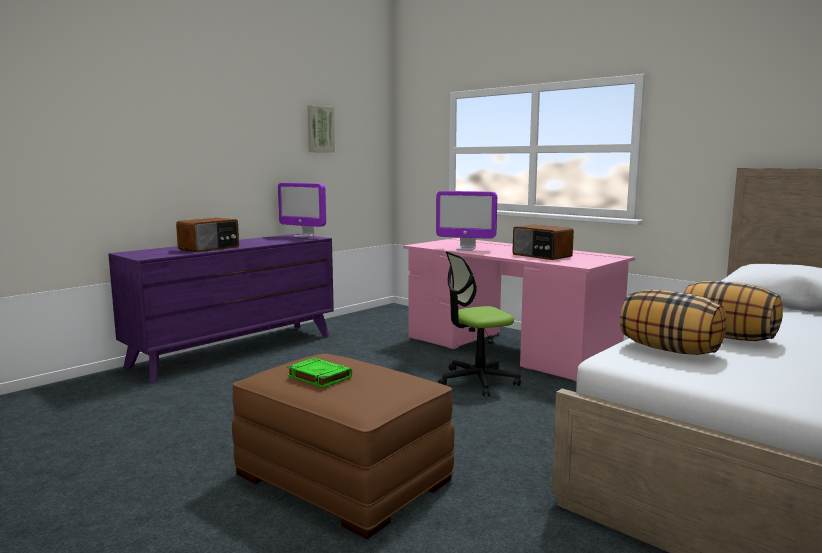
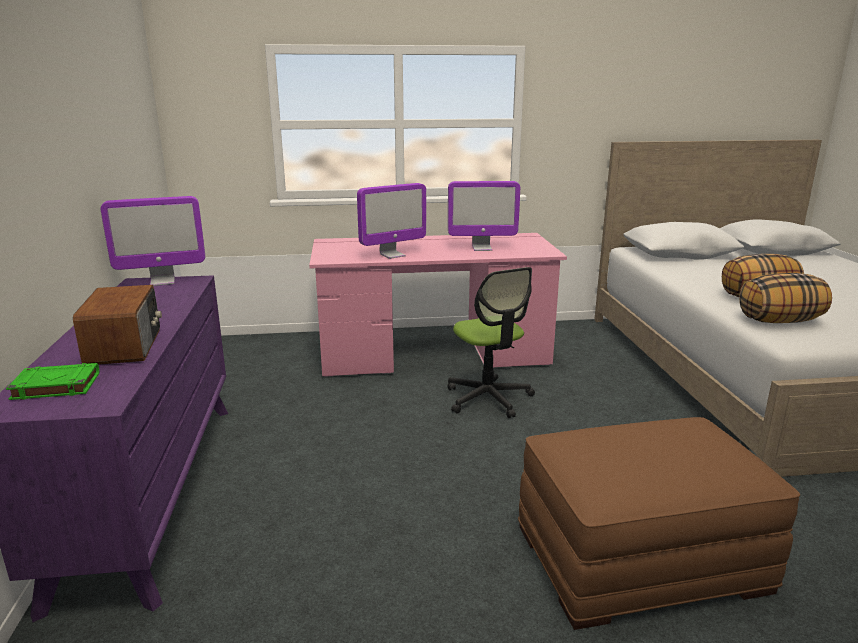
camera: 50 degrees left, 10 degrees up
green book [287,358,352,388] -> green book moved to [6,363,99,400]
picture [307,105,335,153] -> none
office chair [438,251,521,396] -> office chair turned 45 degrees counterclockwise [448,267,535,418]
radio [512,225,574,260] -> monitor [448,181,520,251]

